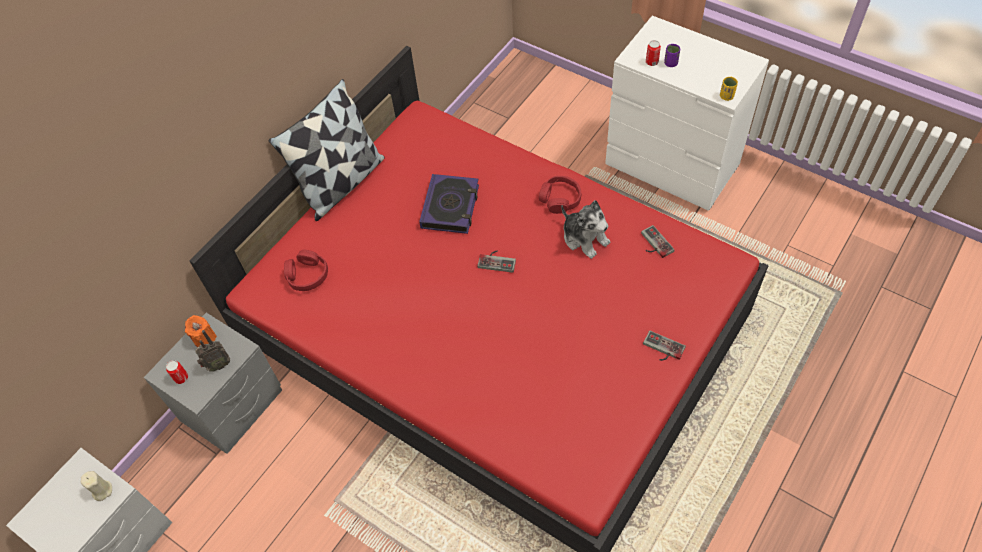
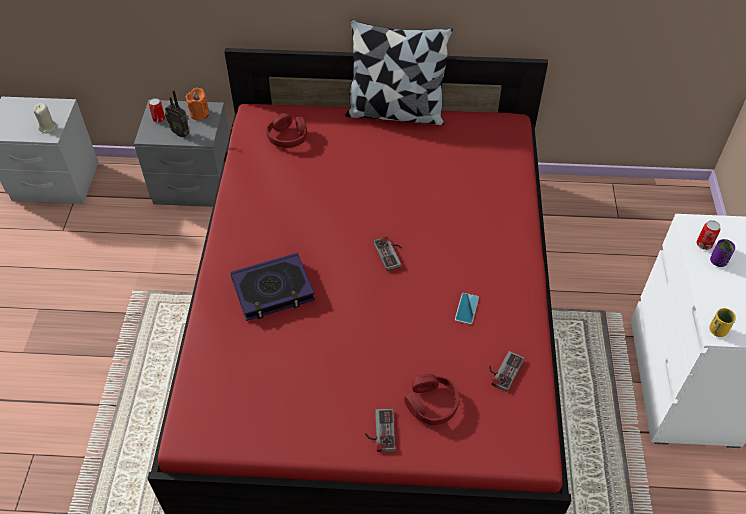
camera: 55 degrees right, 5 degrees down
book [419,174,479,234] -> book moved to [230,253,315,321]
red headphones [539,176,581,214] -> red headphones moved to [404,374,459,425]
plush toy [561,200,611,259] -> phone [455,293,479,324]

